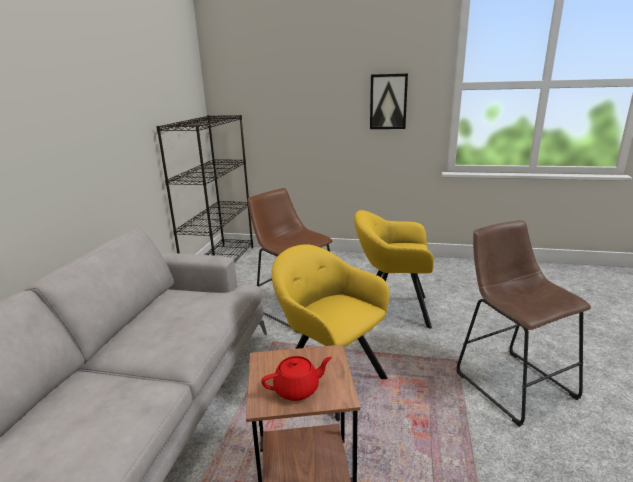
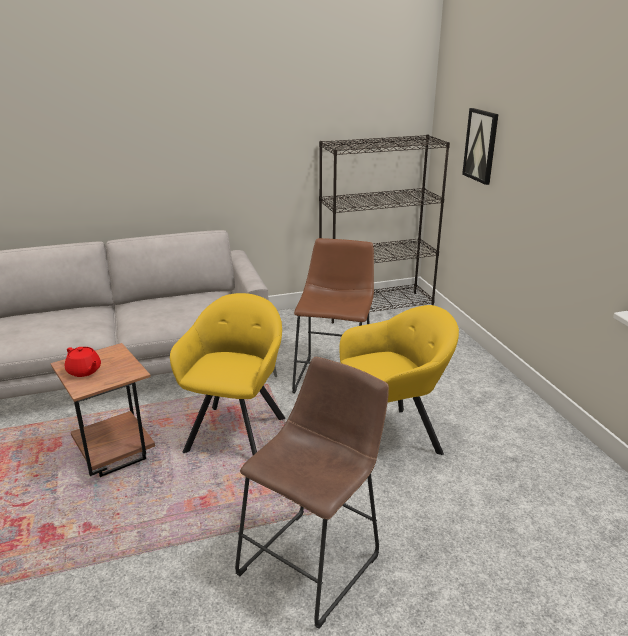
camera: 60 degrees right, 5 degrees up
yellow armchair [354,210,434,329] -> yellow armchair turned 90 degrees clockwise [339,305,459,473]
picture [370,74,408,129] -> picture moved to [462,108,499,185]

